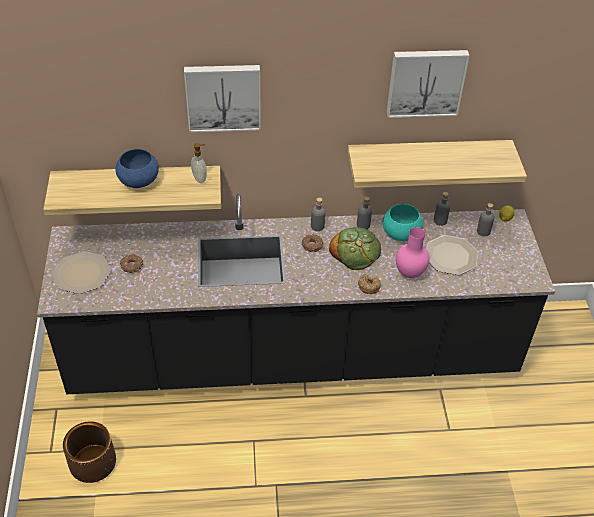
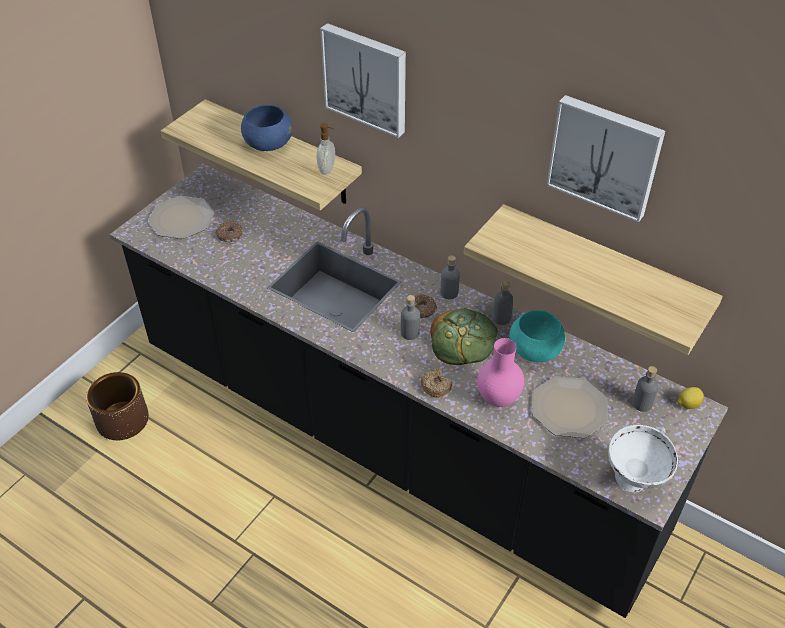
camera: 40 degrees right, 0 degrees up
grey bottle [434,192,450,226] -> grey bottle moved to [401,295,420,340]
none -> white bowl [608,425,678,492]

